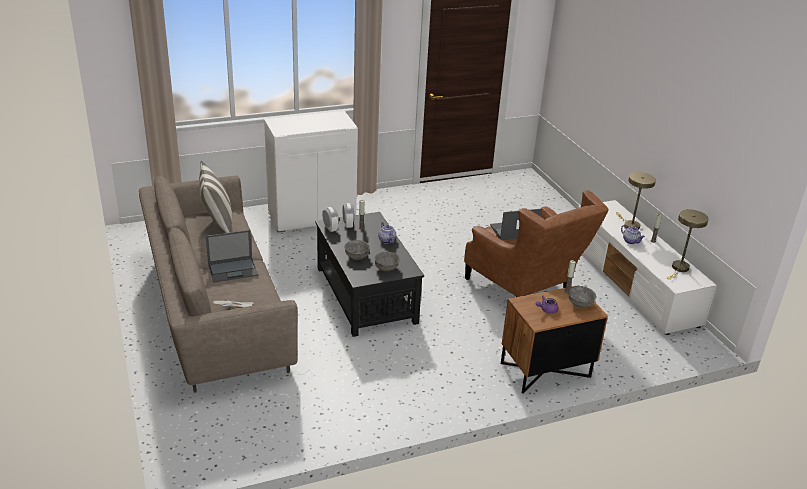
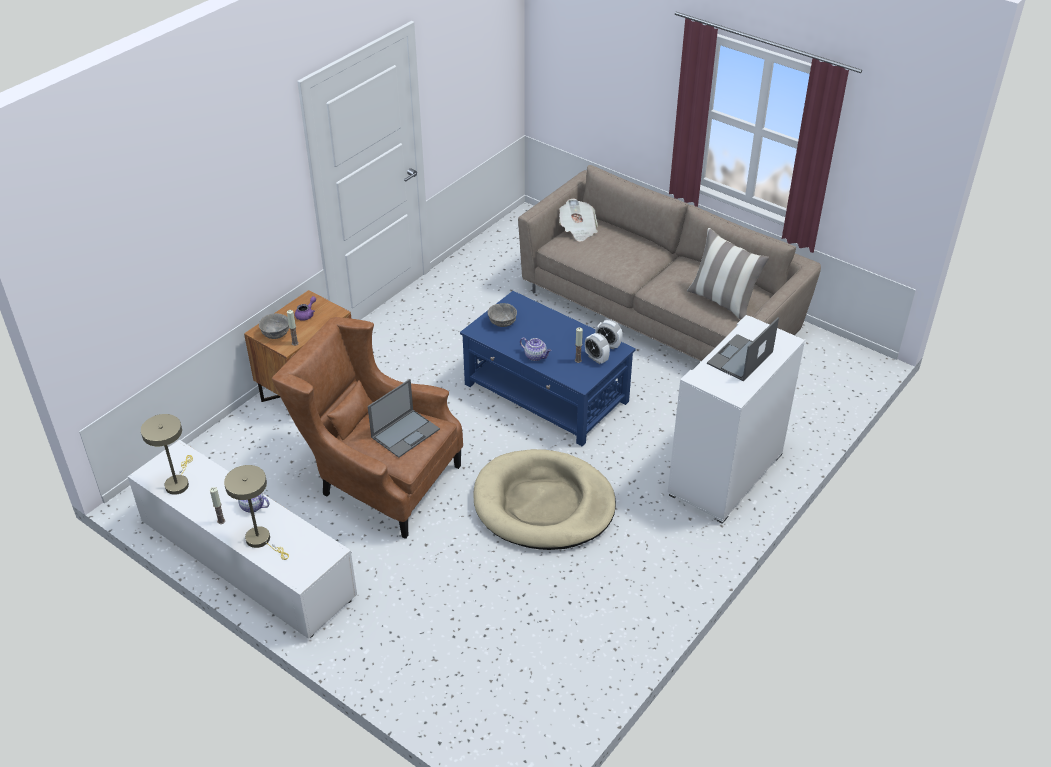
camera: 150 degrees right, 10 degrees up
laptop [206,230,258,283] -> laptop moved to [707,317,779,381]
black coffee table [315,212,424,337] -> blue coffee table [460,291,636,446]
grey bowl [344,240,370,260] -> none
none -> beige dog bed [473,449,616,550]

